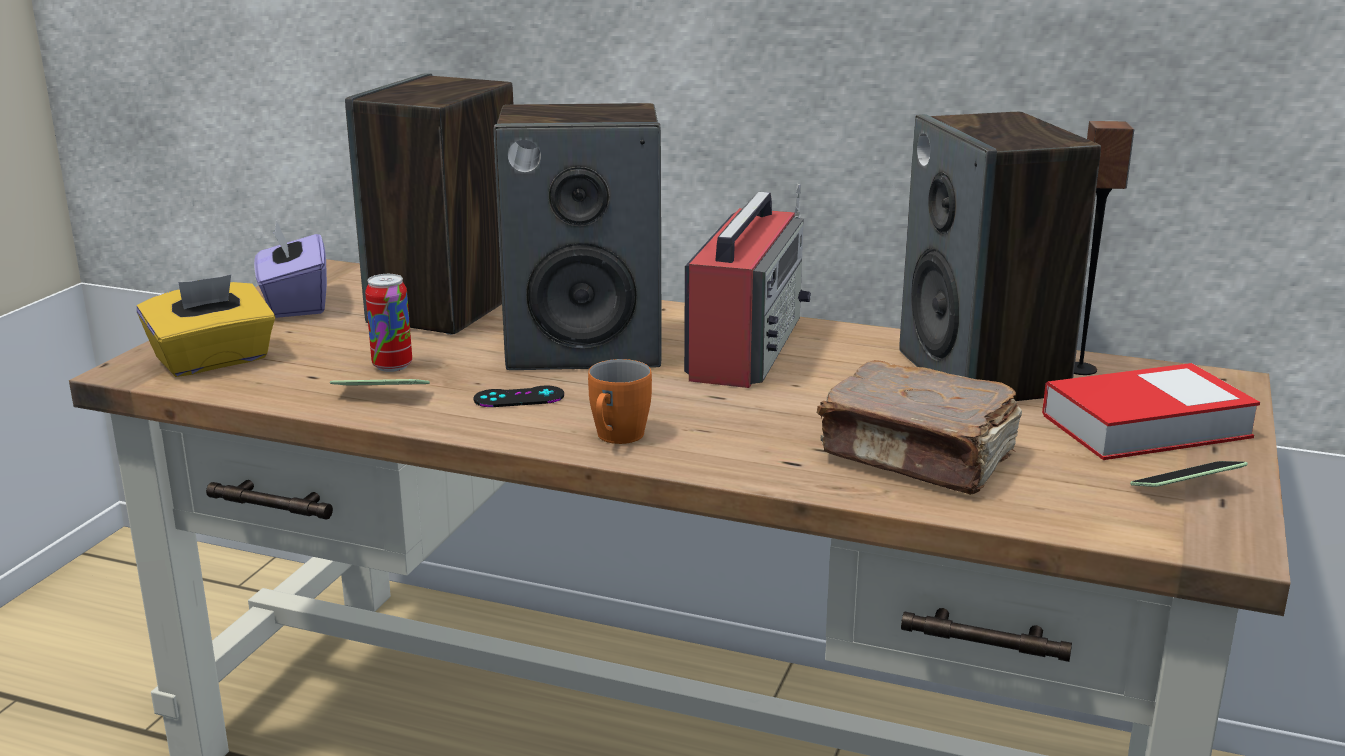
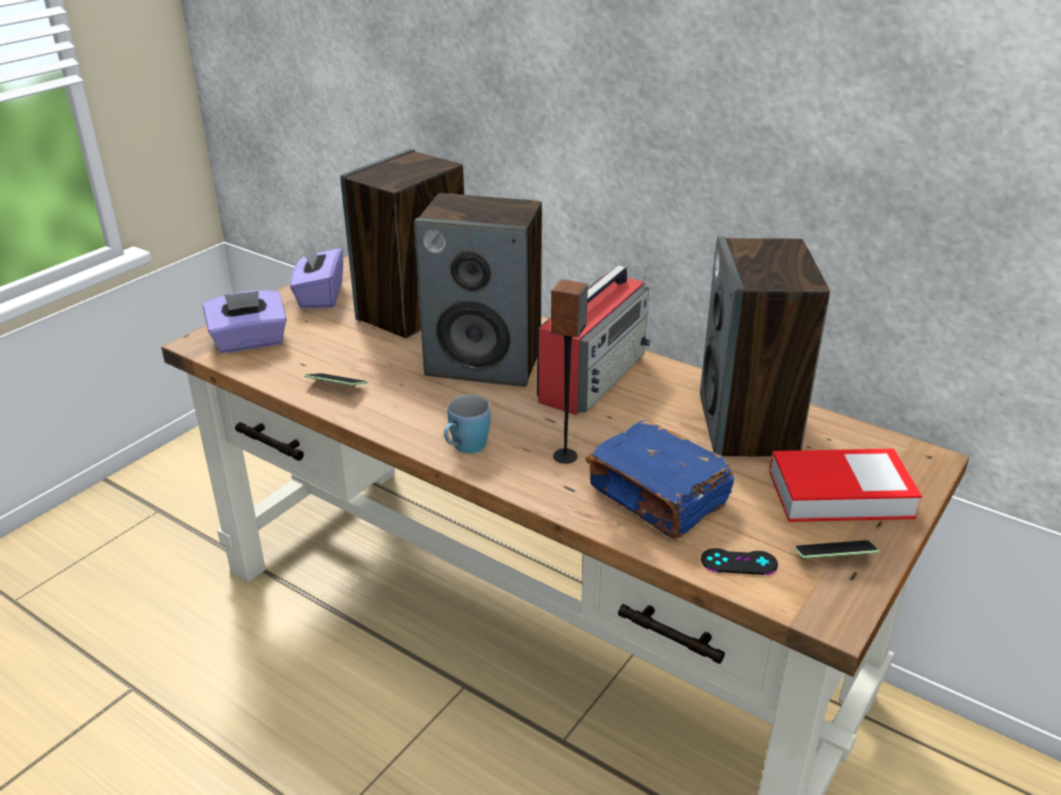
camera: 15 degrees right, 10 degrees up
yellow tissue box [137,275,275,377] -> purple tissue box [203,290,287,353]
can [365,274,412,372] -> none
black game controller [473,386,564,407] -> black game controller moved to [701,548,778,575]
orange mug [588,359,652,444] -> blue mug [444,395,491,454]
brown book [817,360,1022,495] -> blue book [586,420,734,539]
speaker [1074,121,1134,375] -> speaker moved to [551,279,588,464]

